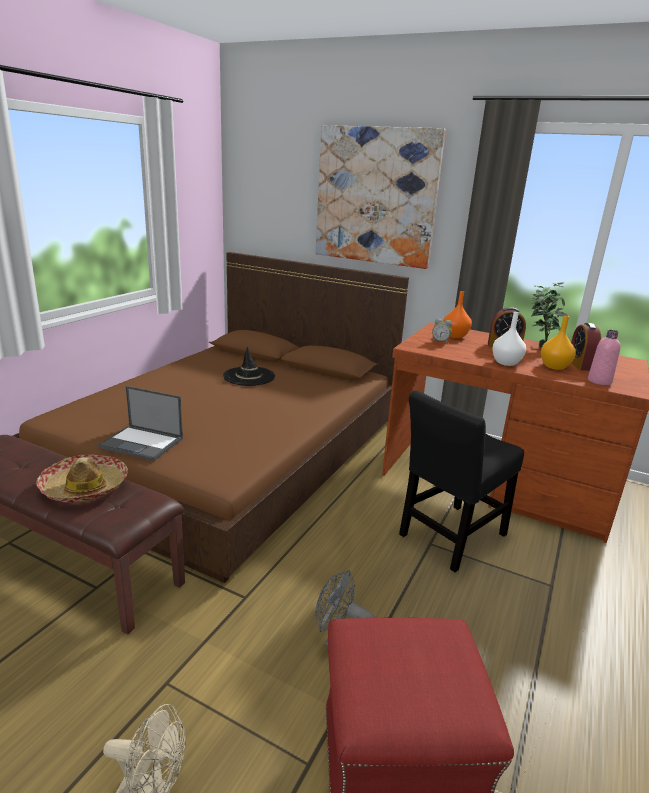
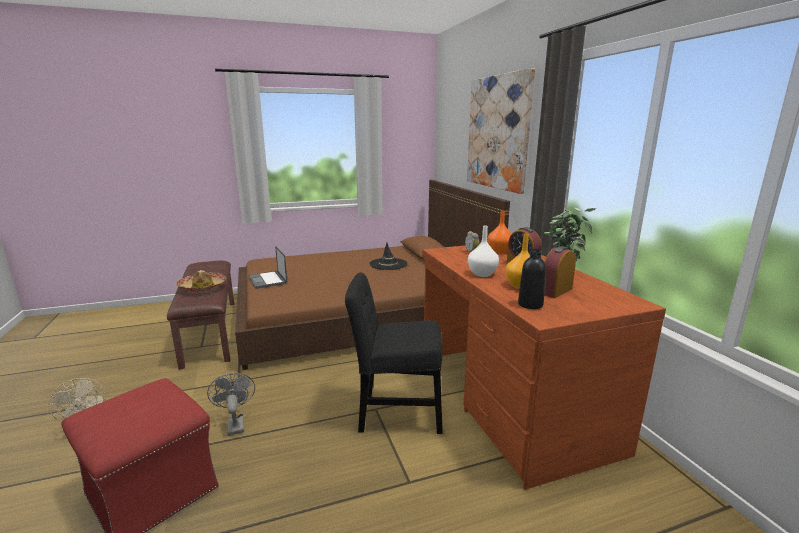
camera: 45 degrees right, 5 degrees down
pink bottle [588,330,621,385] -> black bottle [518,249,546,309]

